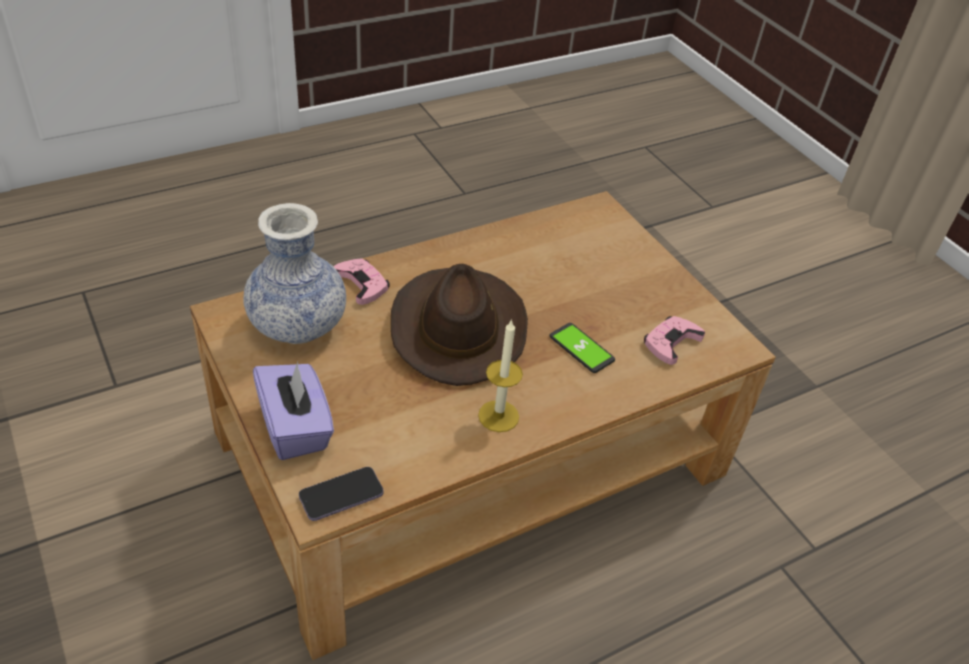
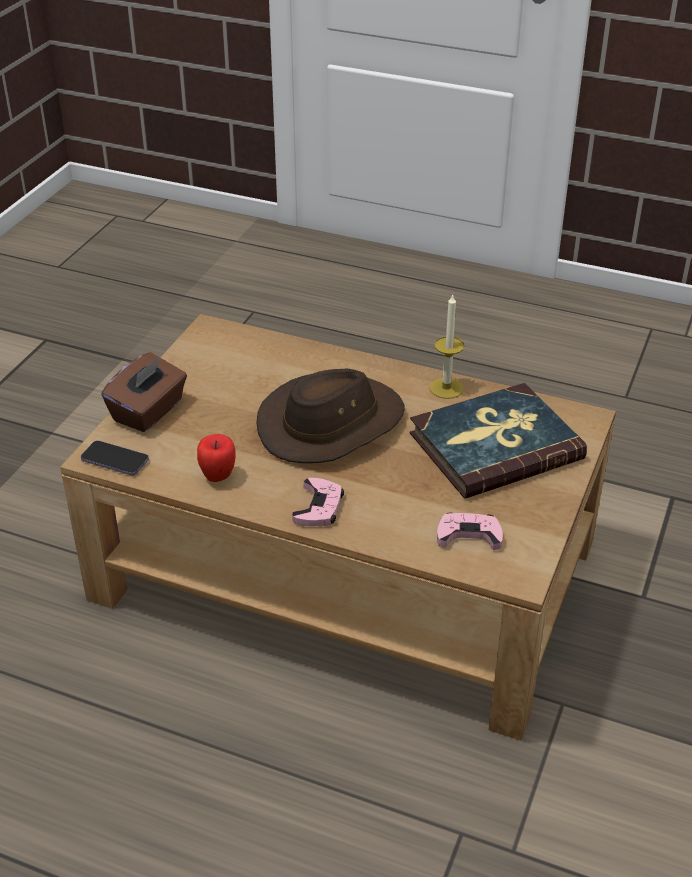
camera: 55 degrees right, 5 degrees down
vase [244,203,346,344] -> none
purple tissue box [253,362,334,460] -> brown tissue box [101,352,187,432]
pink game controller [333,258,390,305] -> pink game controller moved to [292,478,344,526]
candle [478,319,523,432] -> candle moved to [429,295,464,399]
phone [549,323,615,373] -> none
none -> apple [197,434,235,482]
none -> book [410,383,587,499]

